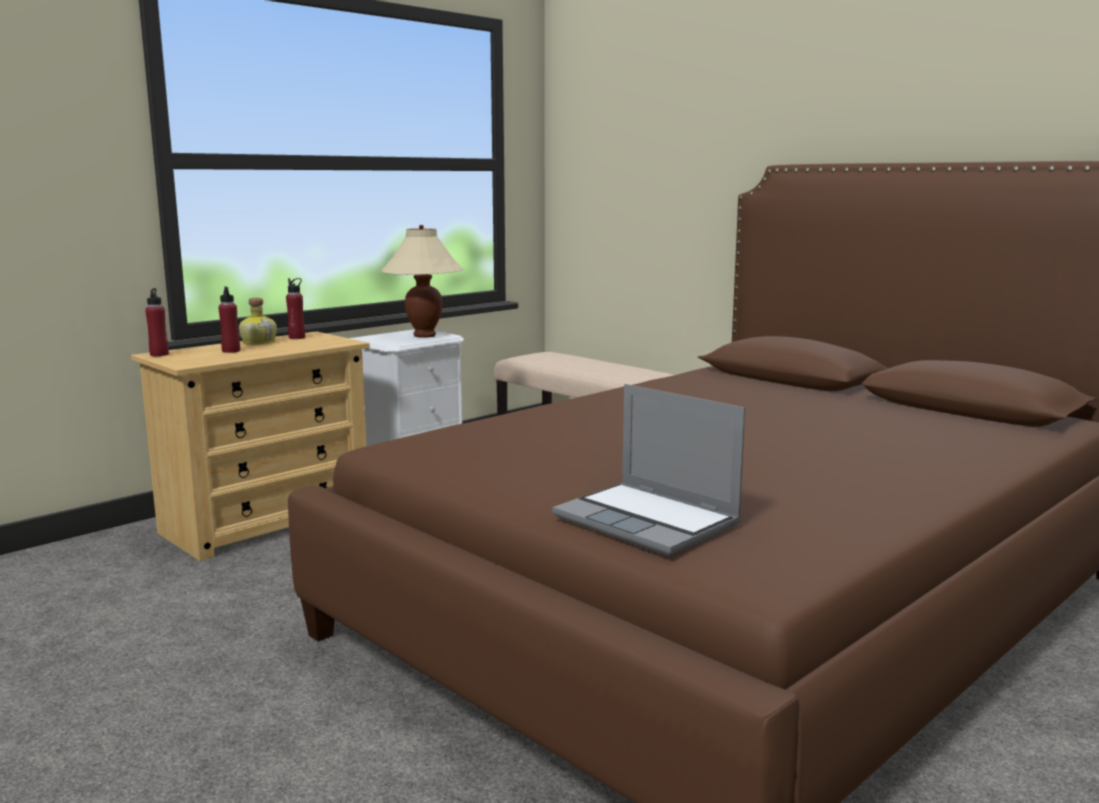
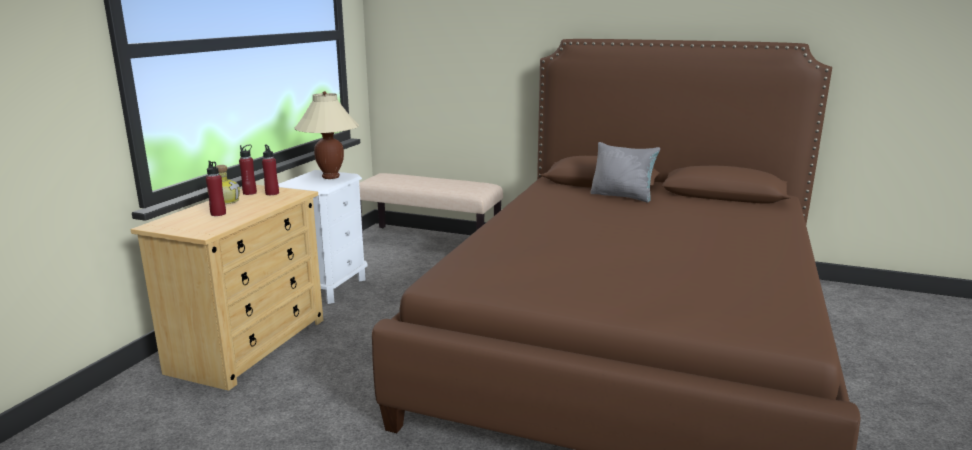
camera: 25 degrees left, 5 degrees up
red bottle [145,288,169,356] -> red bottle moved to [262,144,279,195]
laptop [552,384,745,556] -> none
none -> grey pillow [590,142,660,202]

